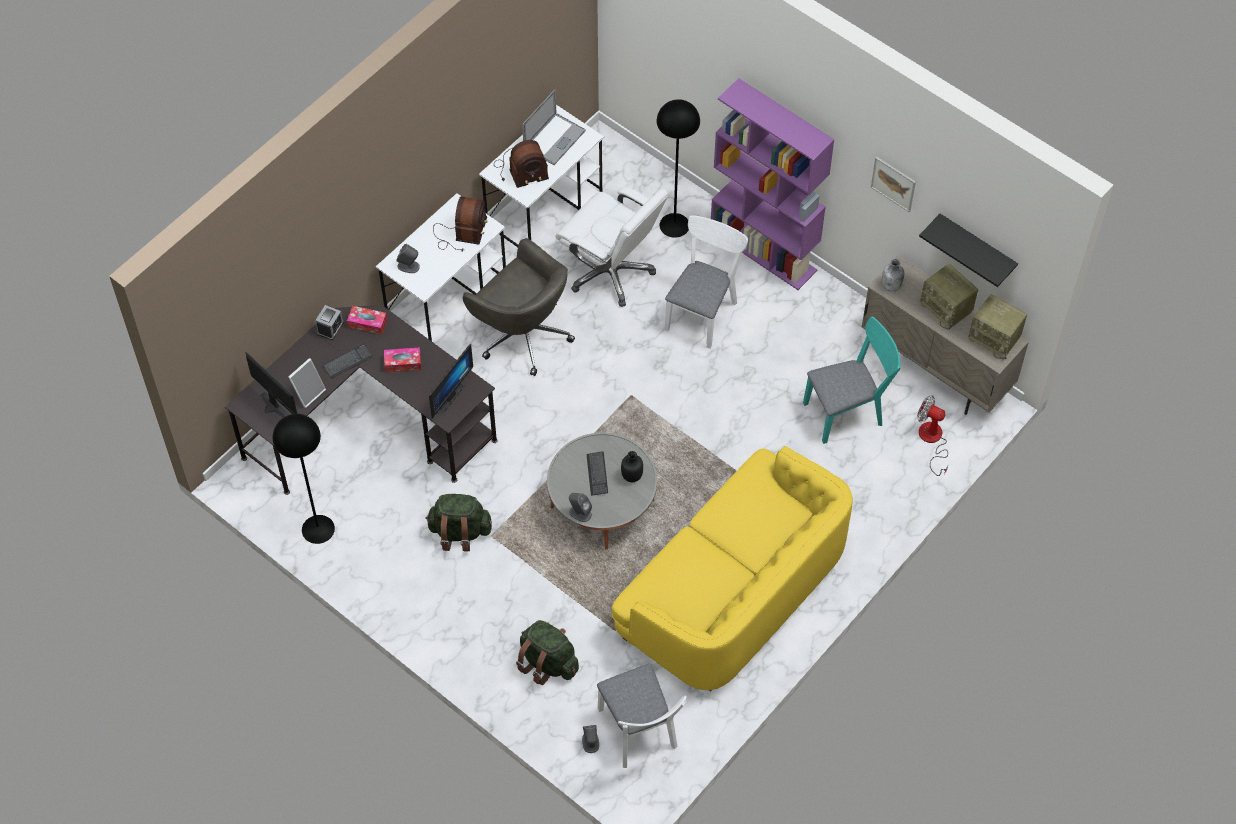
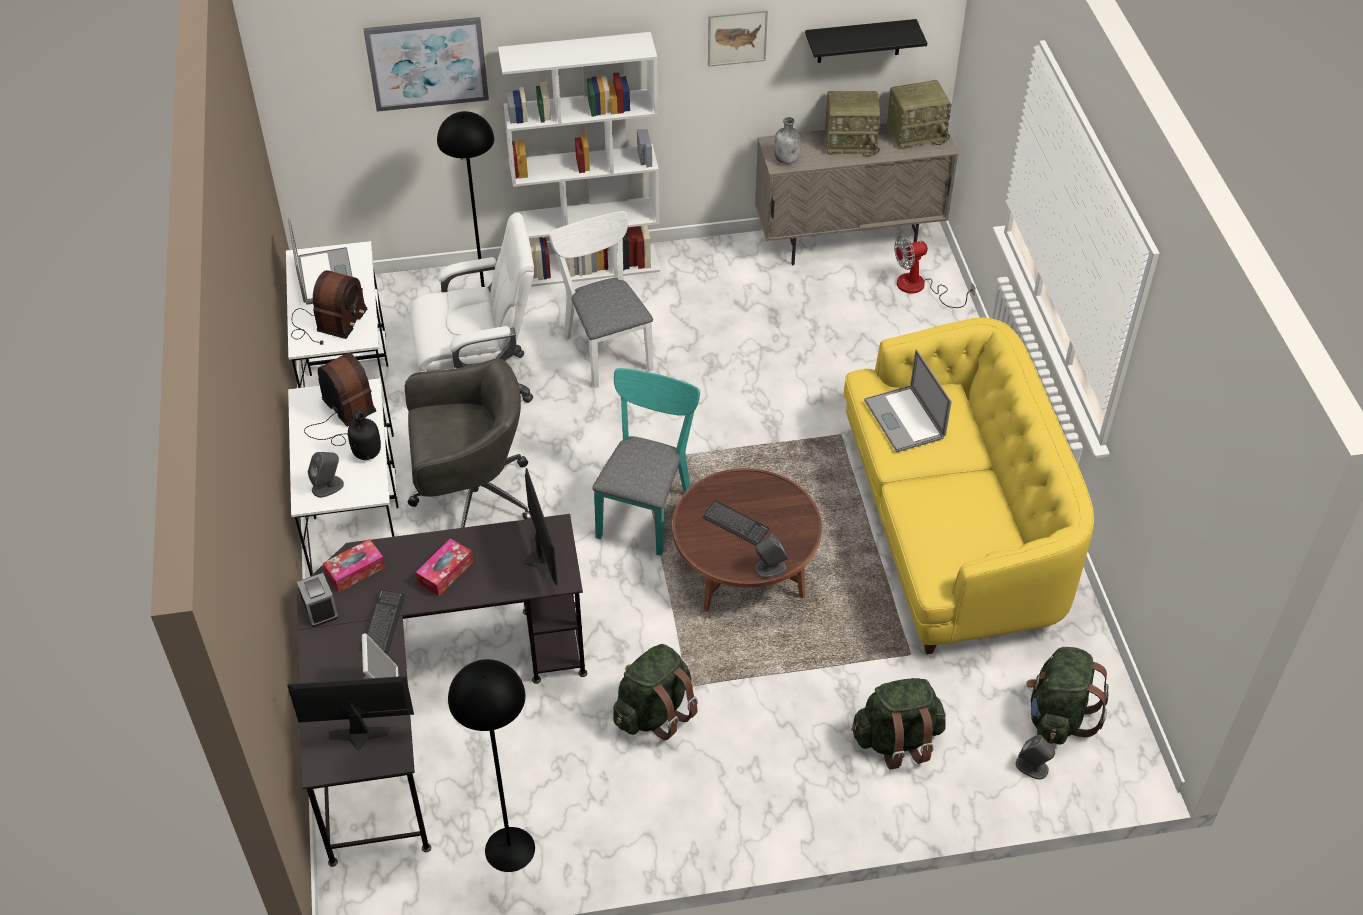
camera: 50 degrees left, 10 degrees down
grey coffee table [547,433,657,549] -> brown coffee table [672,468,822,612]
white chair [597,664,687,768] -> green backpack [1026,647,1109,745]
black bottle [621,451,643,482] -> black bottle moved to [348,410,381,460]
purple bookcase [711,78,834,290] -> white bookcase [498,32,660,287]
turquoise chair [803,317,901,444] -> turquoise chair moved to [592,368,700,556]
none -> picture [363,17,489,112]
none -> laptop [864,349,952,452]

